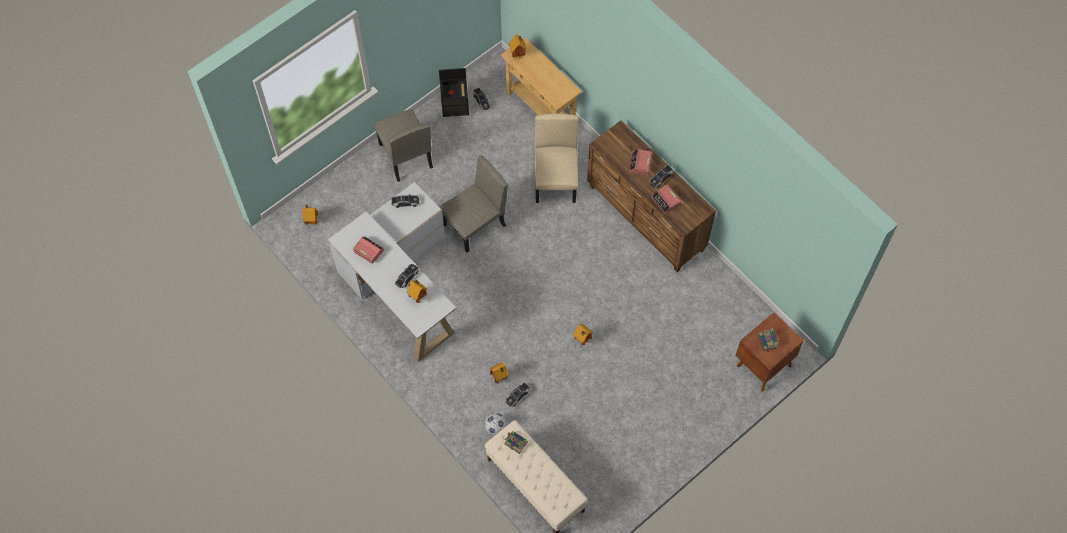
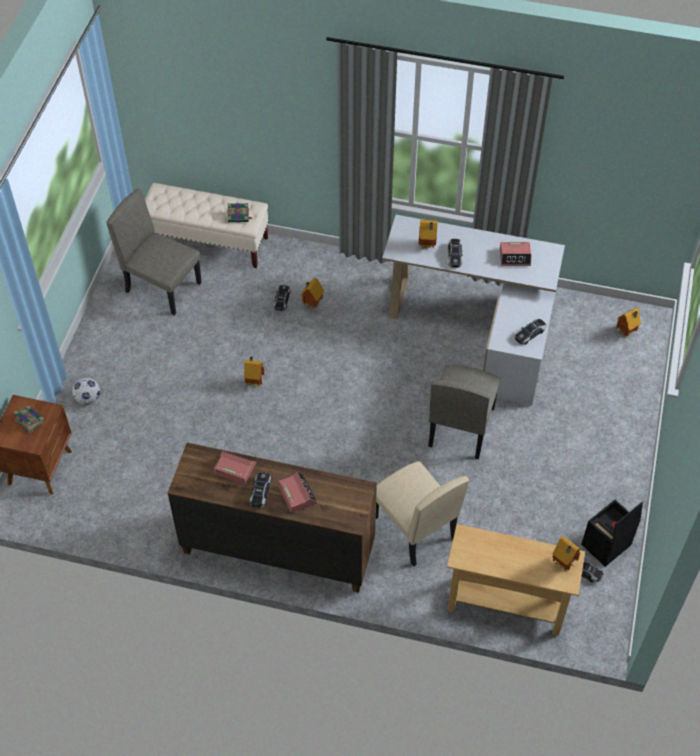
camera: 145 degrees right, 10 degrees down
beige chair [374,110,433,182] -> beige chair moved to [106,189,202,315]
football [485,413,507,436] -> football moved to [72,377,100,405]

